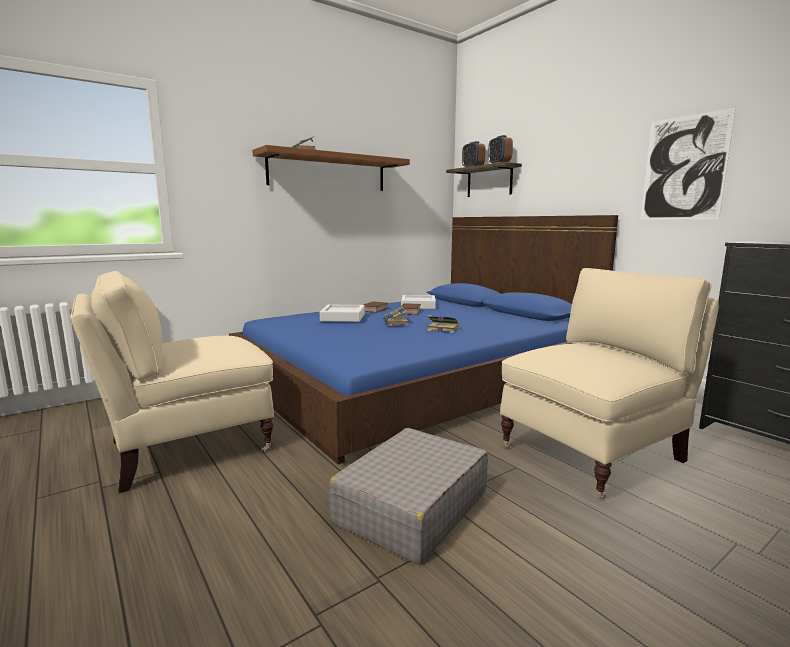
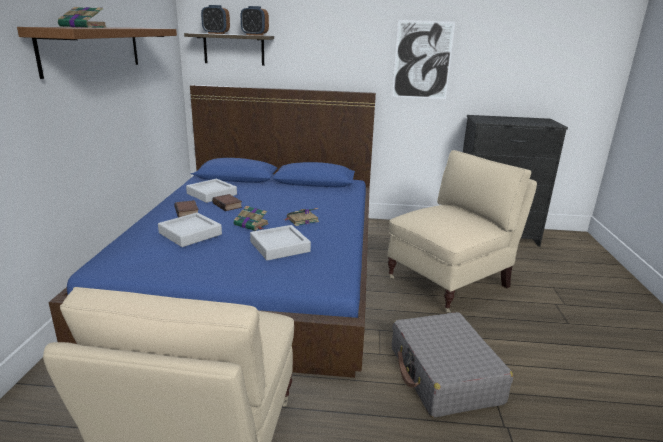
camera: 50 degrees left, 10 degrees up
beige armchair [500,268,719,500] -> beige armchair turned 45 degrees clockwise [387,150,537,313]
none -> grey tray [250,225,311,261]

